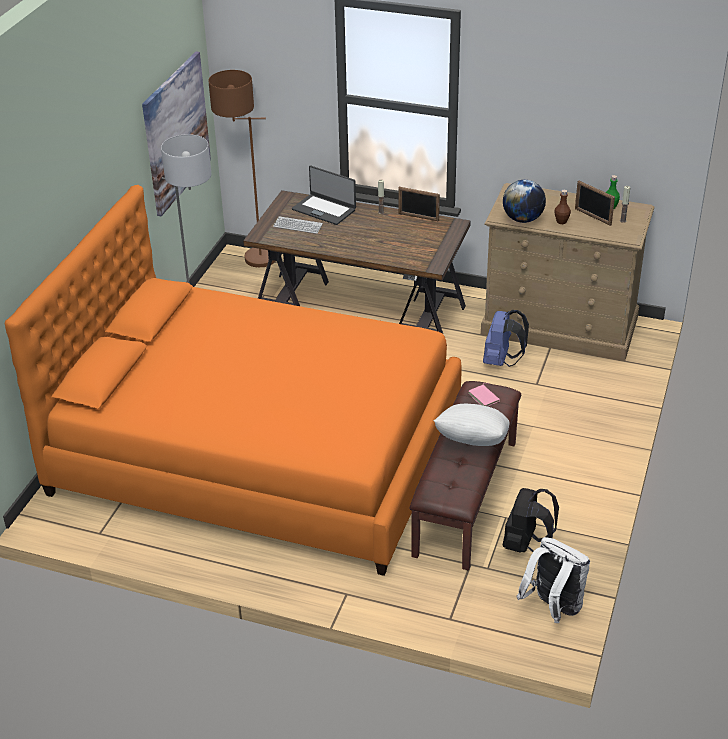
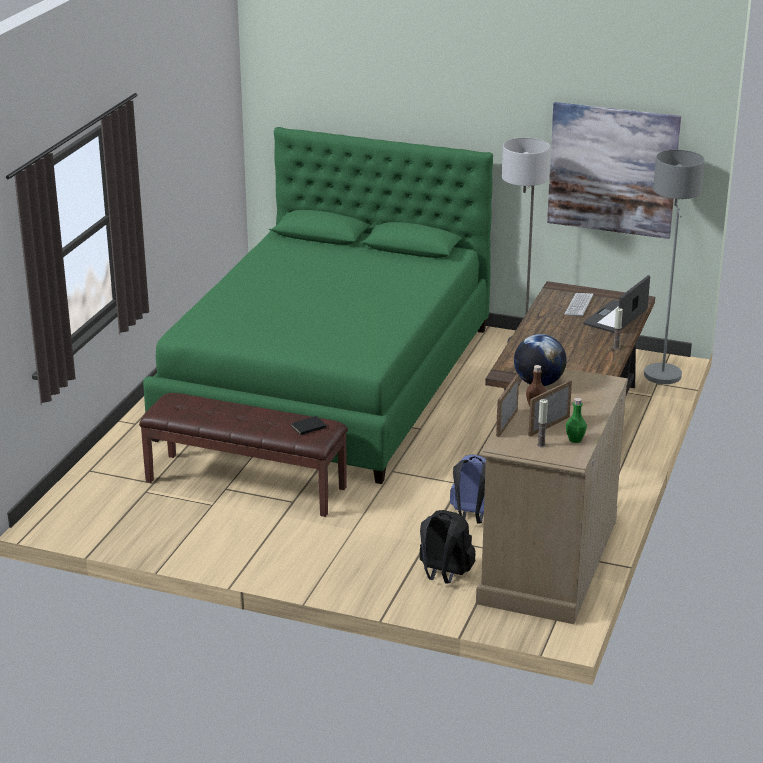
camera: 90 degrees right, 10 degrees down
orange bed [5,185,462,576] -> green bed [143,127,493,484]
brown floor lamp [209,70,275,267] -> grey floor lamp [644,150,705,384]
picture frame [398,187,440,222] -> picture frame moved to [496,374,519,437]
white pillow [434,404,510,446] -> none
pink book [468,383,500,406] -> black book [291,416,329,435]
black backpack [503,488,559,553] -> black backpack moved to [420,510,475,583]
white backpack [516,537,590,623] -> none

